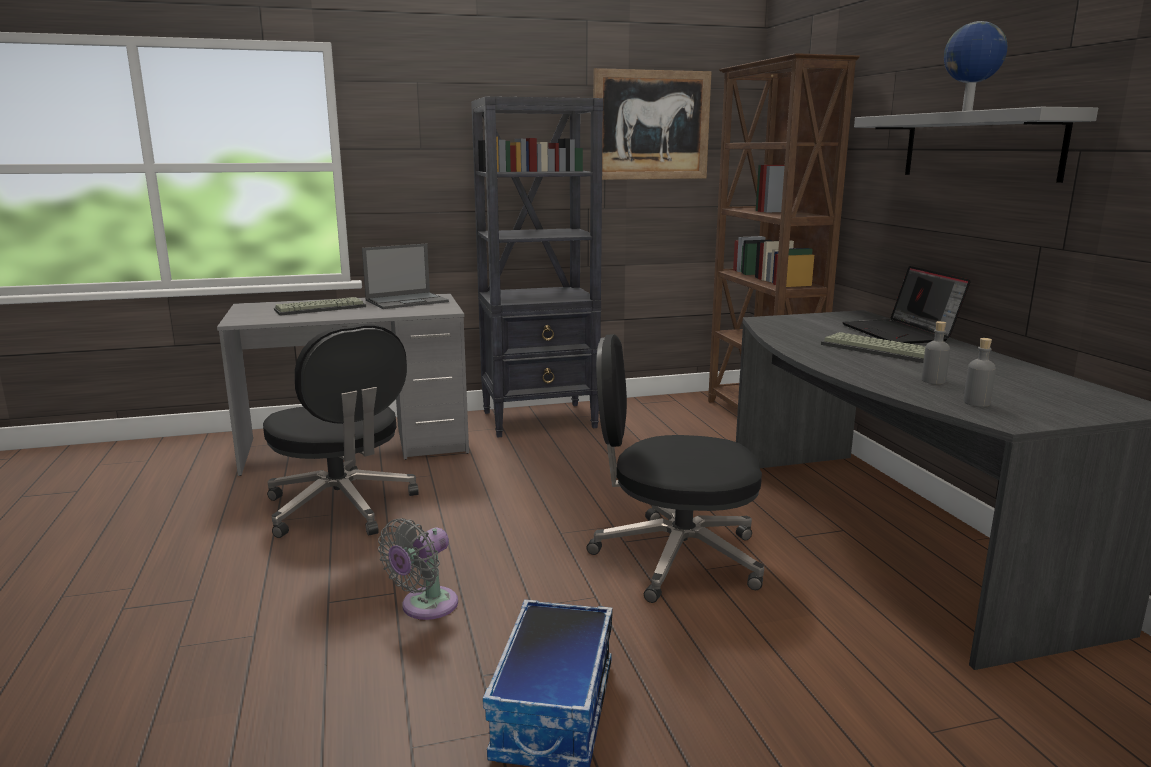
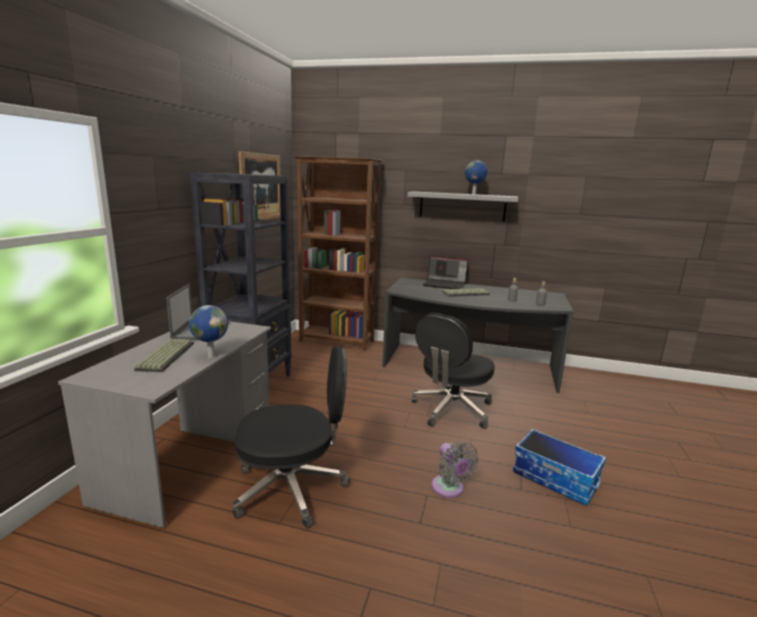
camera: 60 degrees left, 0 degrees up
none -> globe [189,305,228,358]

